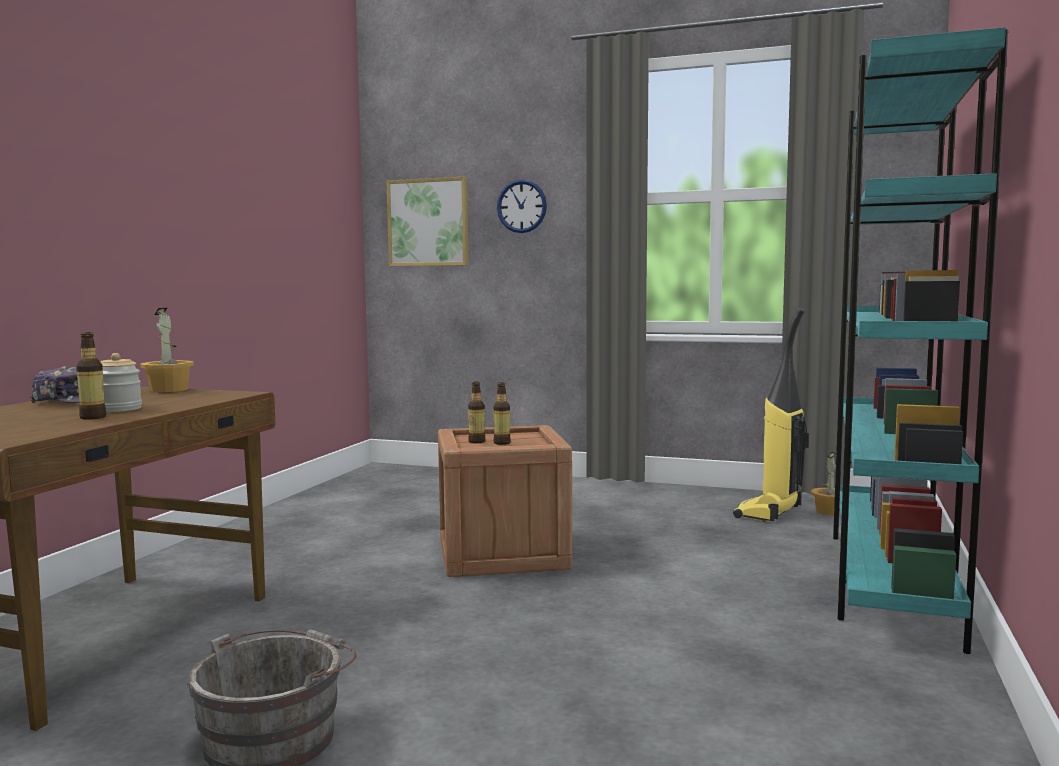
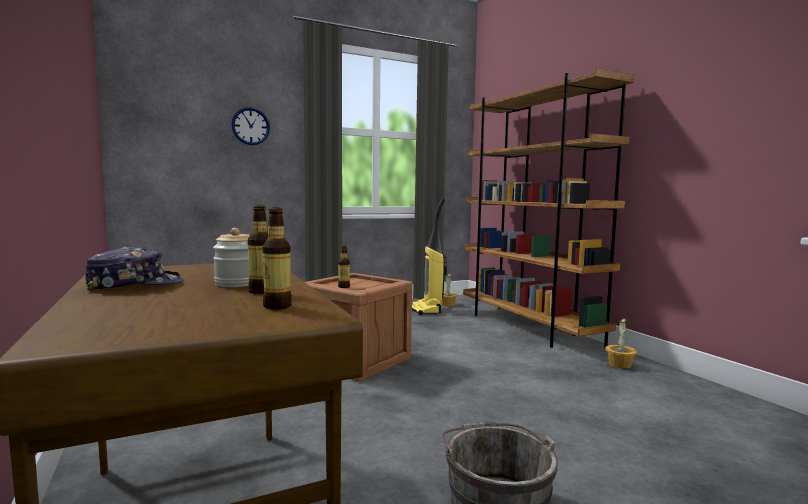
camera: 45 degrees left, 0 degrees up
potted plant [141,308,194,392] -> potted plant moved to [605,318,637,369]
picture [386,177,469,266] -> none
bottle [493,382,511,445] -> bottle moved to [262,208,292,309]
turquoise bookcase [833,27,1008,654] -> brown bookcase [463,68,634,348]

